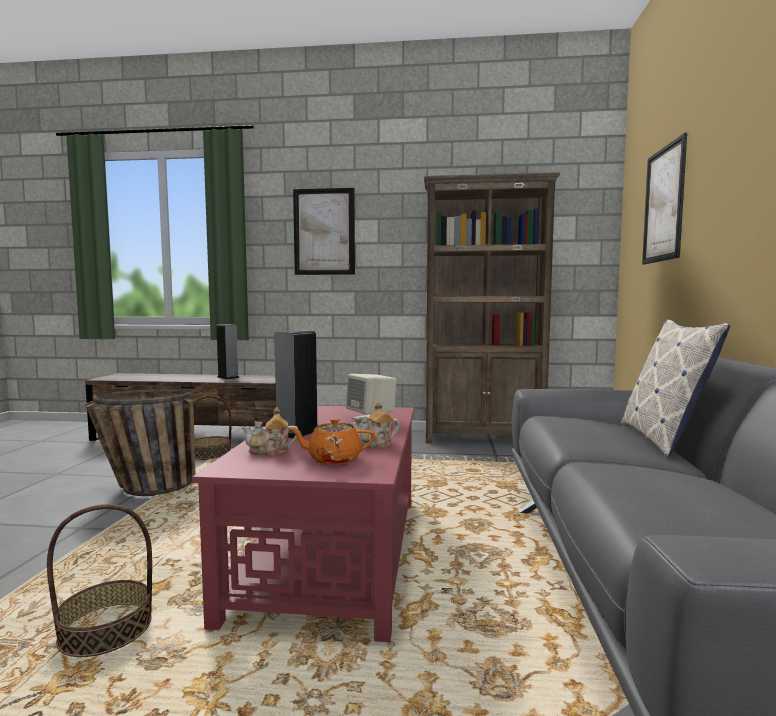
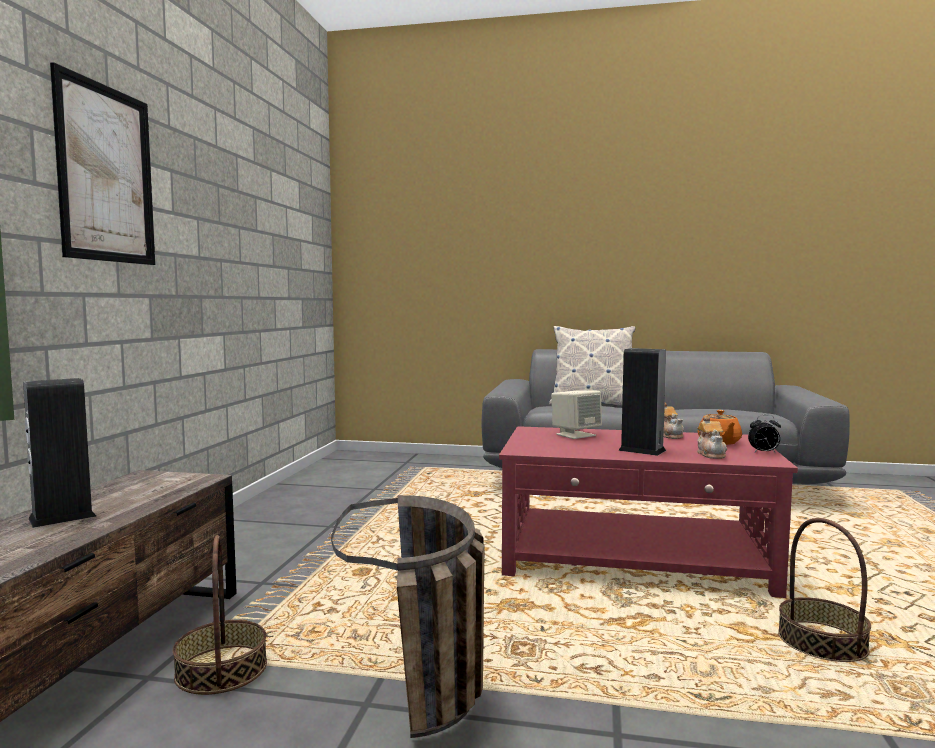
camera: 85 degrees left, 0 degrees up
brown bookcase [424,172,560,443] -> none
picture [642,133,687,264] -> none
none -> alarm clock [748,415,781,453]

